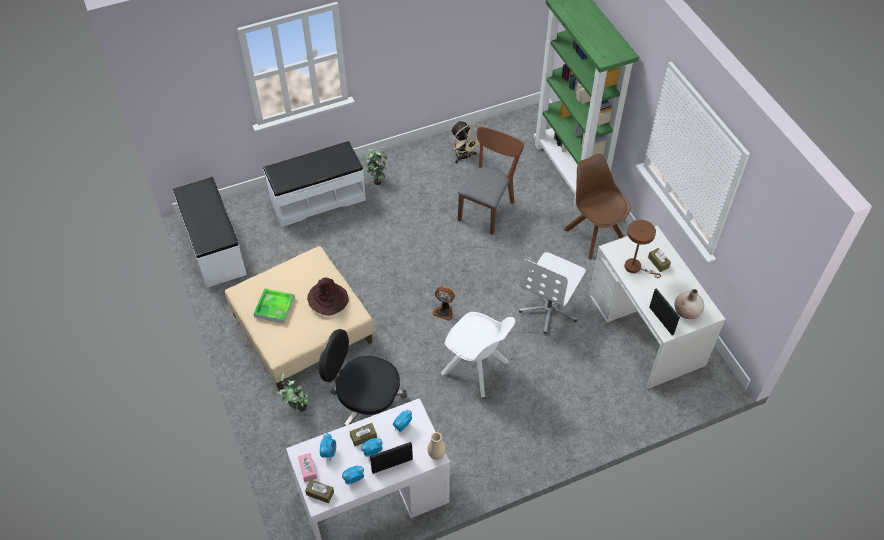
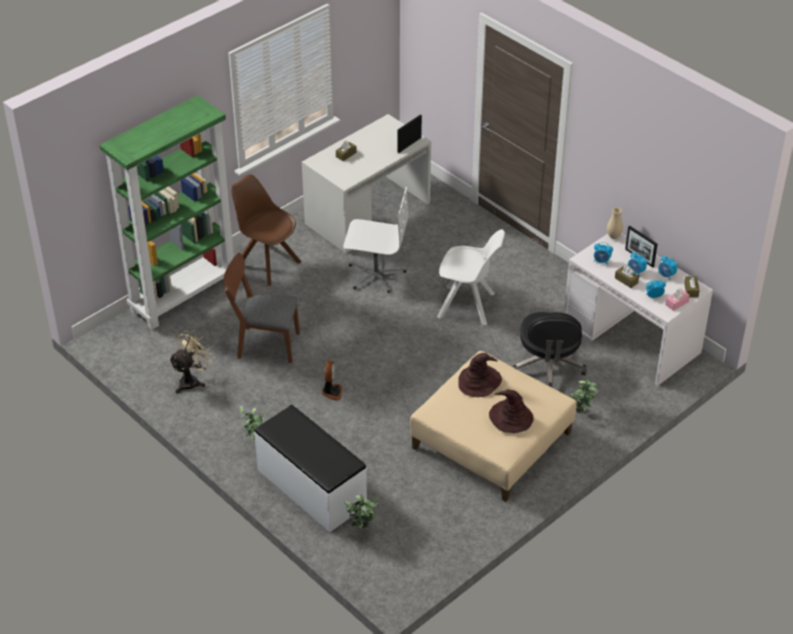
camera: 110 degrees left, 10 degrees down
white bench [173,177,247,288] -> none
tray [253,288,295,324] -> brown hat [489,389,533,433]
fan [432,286,455,321] -> fan moved to [322,361,342,401]
white chair [441,312,515,397] -> white chair turned 90 degrees clockwise [437,229,505,325]
brown chair [564,154,631,260] -> brown chair turned 90 degrees clockwise [231,174,301,286]
brown table lamp [624,220,661,278] -> none
beige vase [674,289,704,319] -> none
none -> potted plant [344,494,380,528]

